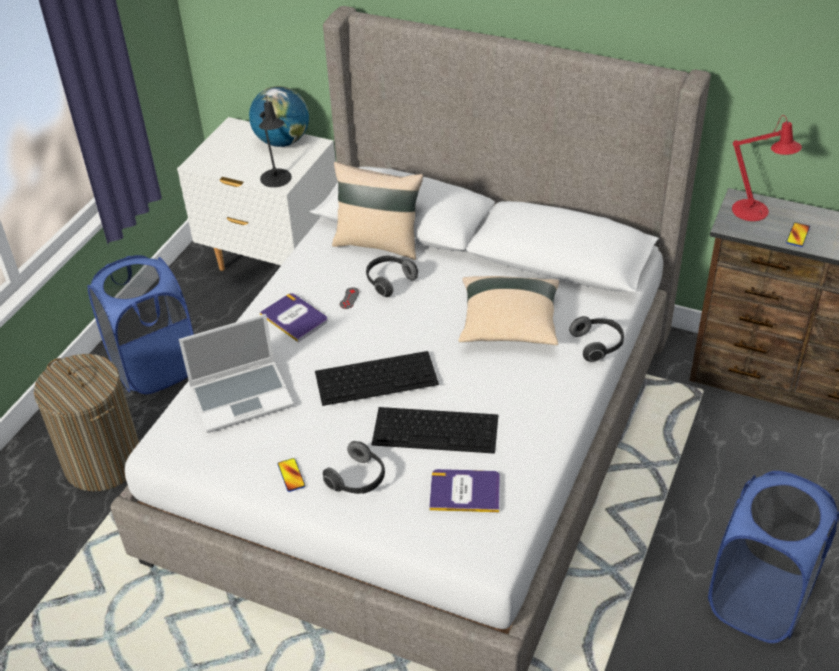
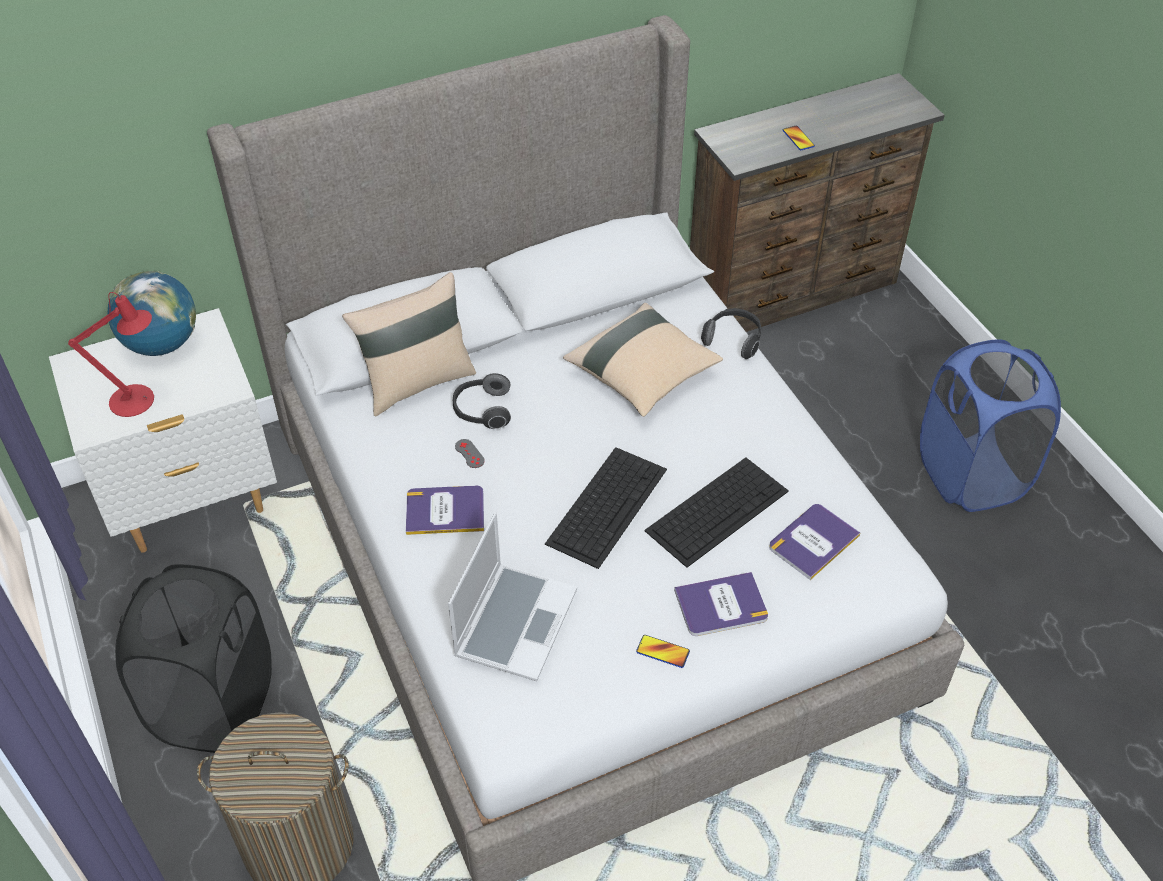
camera: 50 degrees left, 5 degrees up
blue laundry basket [87,255,194,394] -> black laundry basket [115,564,272,753]
black table lamp [259,95,292,187] -> none
headphones [323,441,385,494] -> book [674,572,768,636]
red table lamp [732,115,802,221] -> red table lamp moved to [68,292,154,417]

